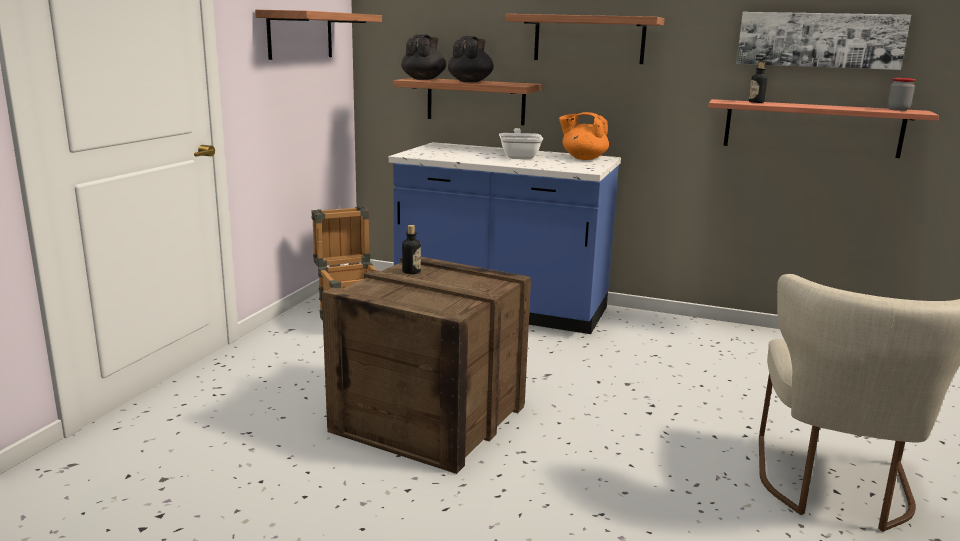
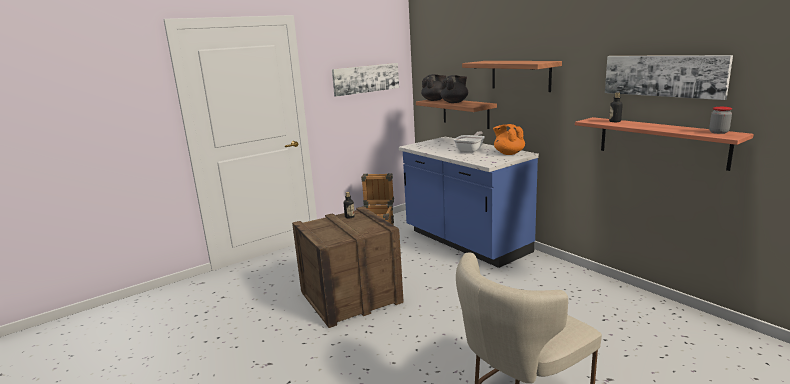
camera: 35 degrees right, 0 degrees up
shelf [255,10,382,60] -> picture [332,63,399,97]

